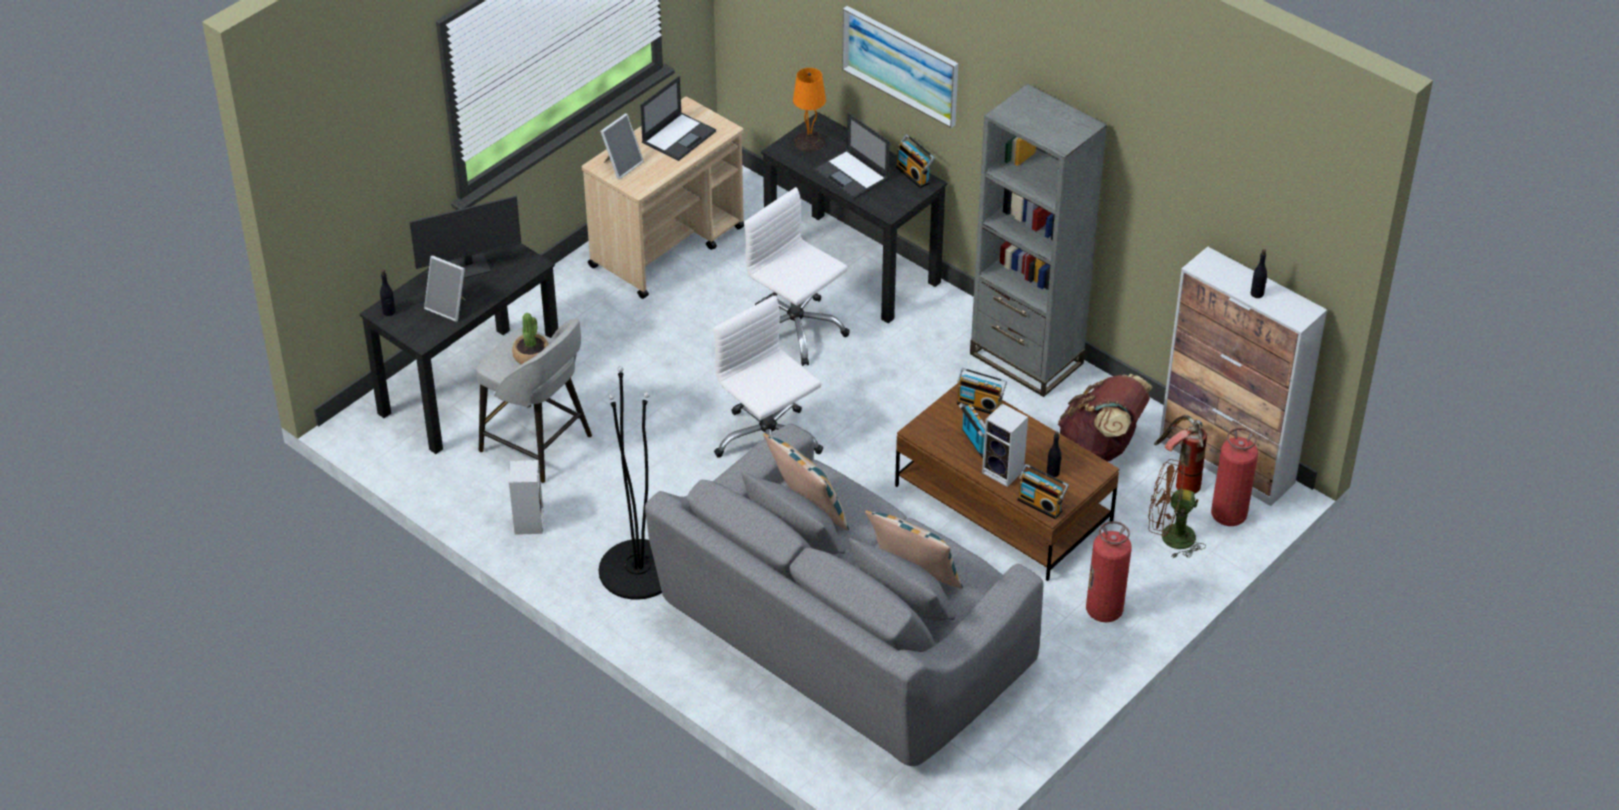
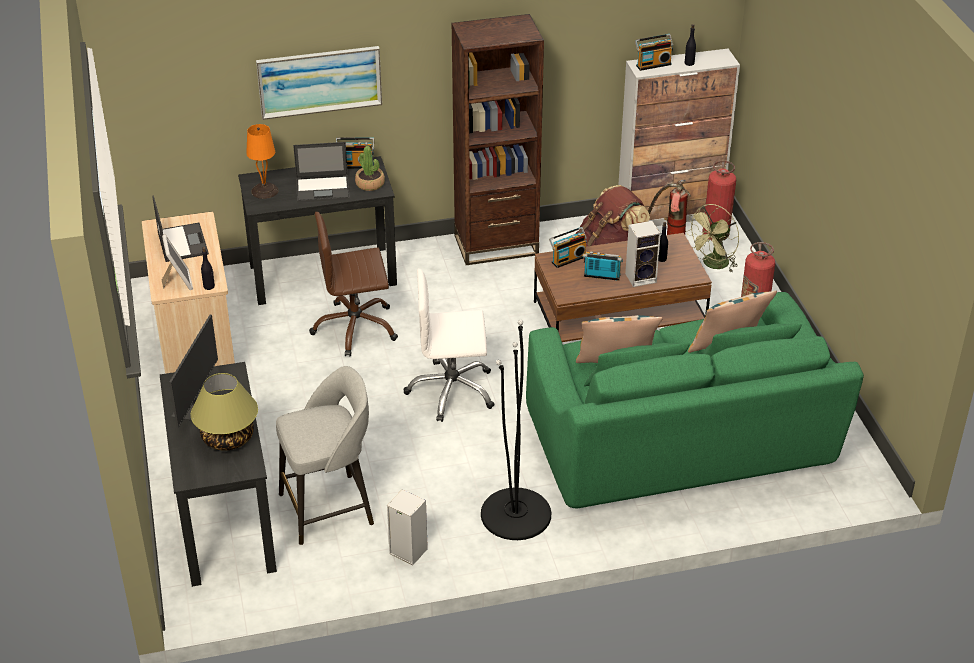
camera: 55 degrees left, 5 degrees down
black bottle [380,269,396,316] -> black bottle moved to [201,247,215,290]
picture frame [424,255,466,322] -> table lamp [191,373,258,451]
potted plant [512,313,549,364] -> potted plant moved to [355,146,385,191]
grey sofa [645,423,1044,766] -> green sofa [526,292,864,509]
white office chair [744,187,850,366] -> brown office chair [309,212,398,357]
grey bookcase [970,84,1107,397] -> brown bookcase [451,14,544,265]
radio [1017,464,1069,519] -> radio moved to [635,34,673,71]
brown fan [1148,459,1206,558] -> green fan [685,204,739,273]

